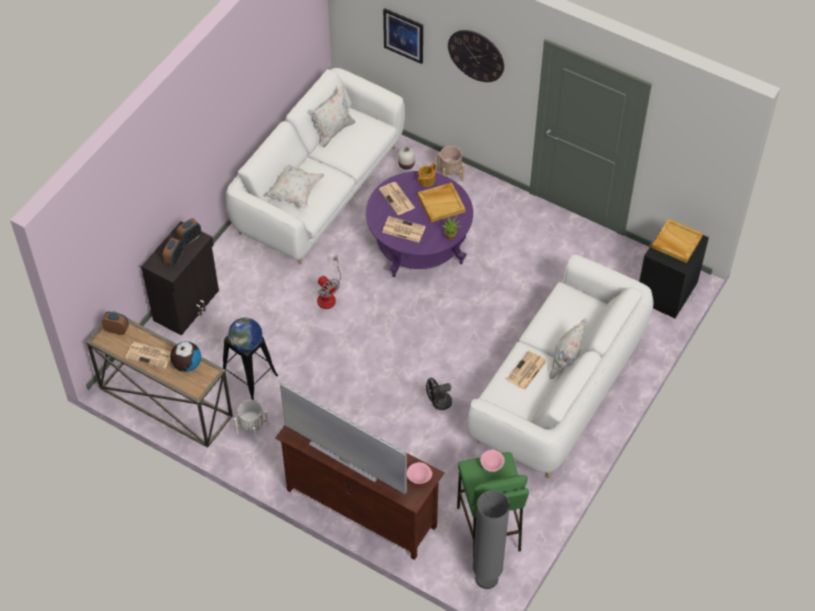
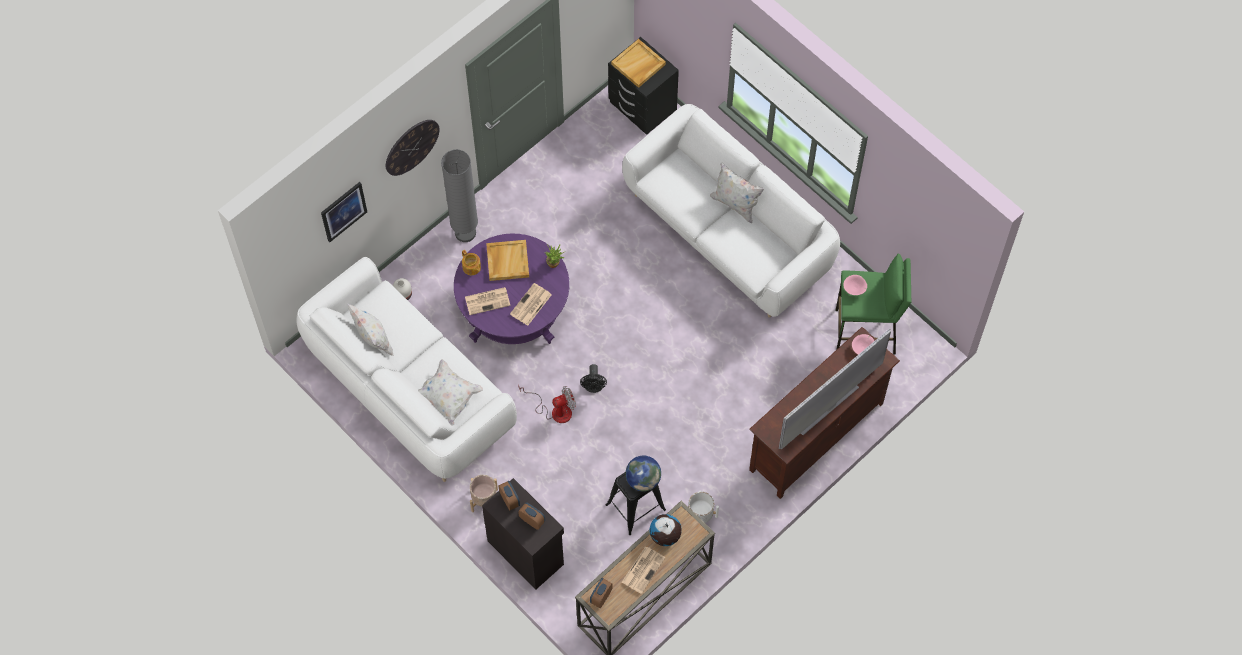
camera: 75 degrees left, 10 degrees up
black fan [426,378,452,410] -> black fan moved to [580,364,607,393]
beige planter [437,146,464,182] -> beige planter moved to [470,475,498,512]
grey floor lamp [473,490,510,589] -> grey floor lamp moved to [441,150,478,242]
newspaper [506,350,547,390] -> none

